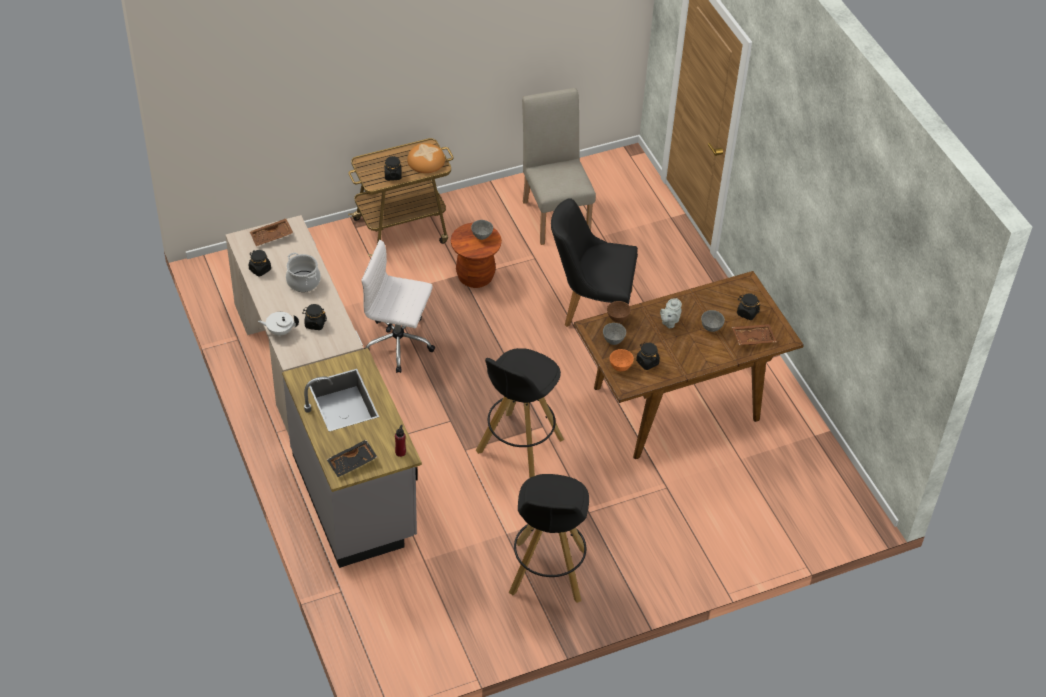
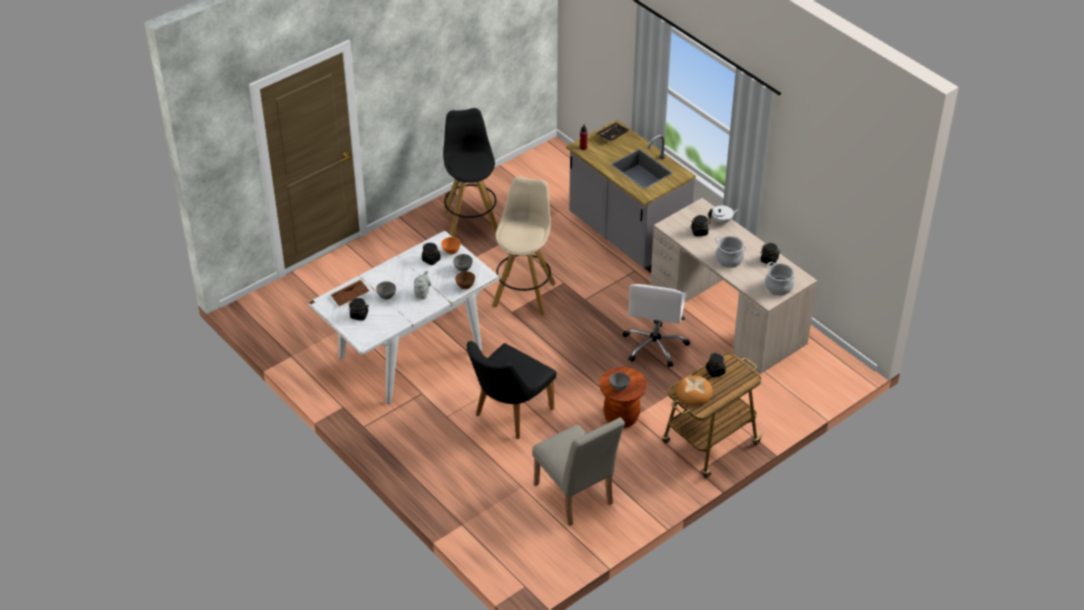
camera: 165 degrees right, 5 degrees down
brown tray [250,218,293,246] -> cooking pot [765,262,795,295]
white office chair [361,240,435,373] -> white office chair turned 105 degrees clockwise [622,284,690,367]
black stool [476,348,564,478] -> beige stool [492,176,556,316]
black chair [551,198,638,327] -> black chair turned 135 degrees clockwise [467,341,557,439]
brown dining table [574,271,804,459] -> white dining table [308,231,500,404]

